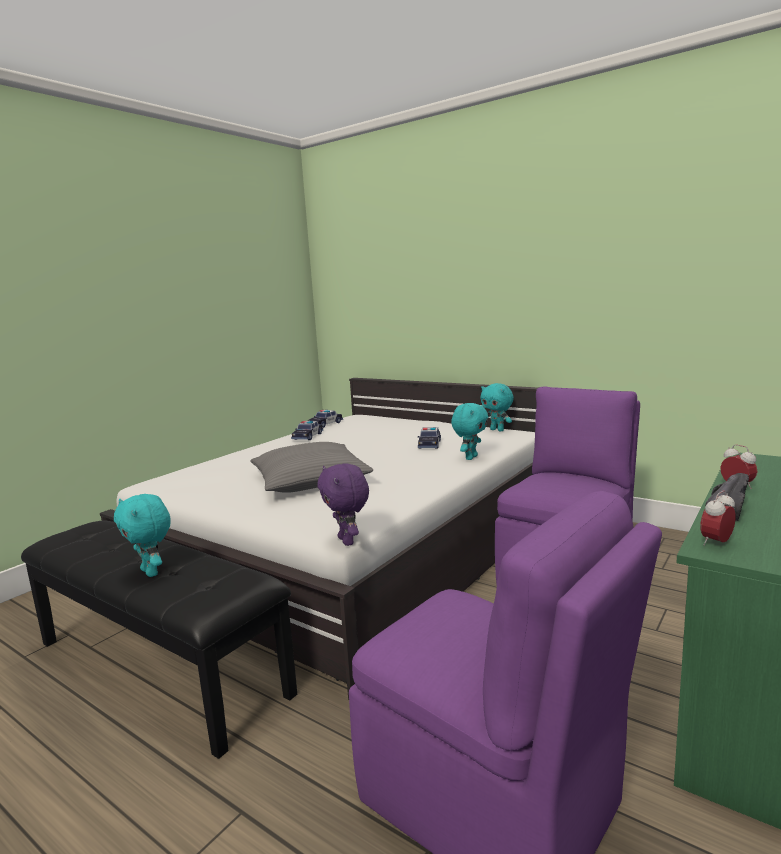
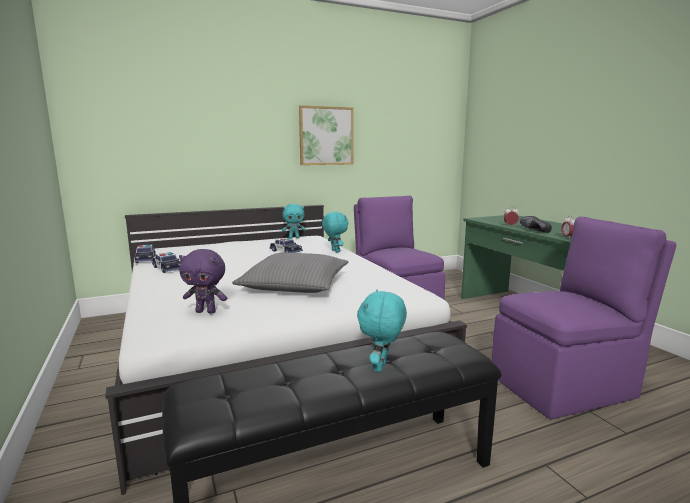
camera: 60 degrees left, 0 degrees up
turquoise plush toy [114,494,171,577] -> turquoise plush toy turned 120 degrees clockwise [357,289,407,372]
purple plush toy [317,463,369,546] -> purple plush toy moved to [179,249,227,313]
none -> picture [299,105,354,165]

